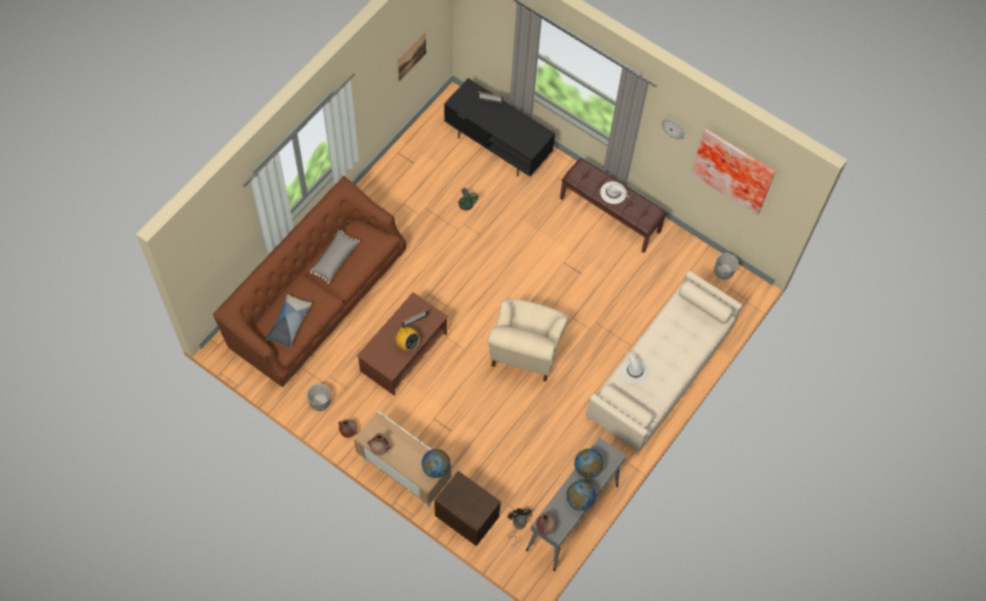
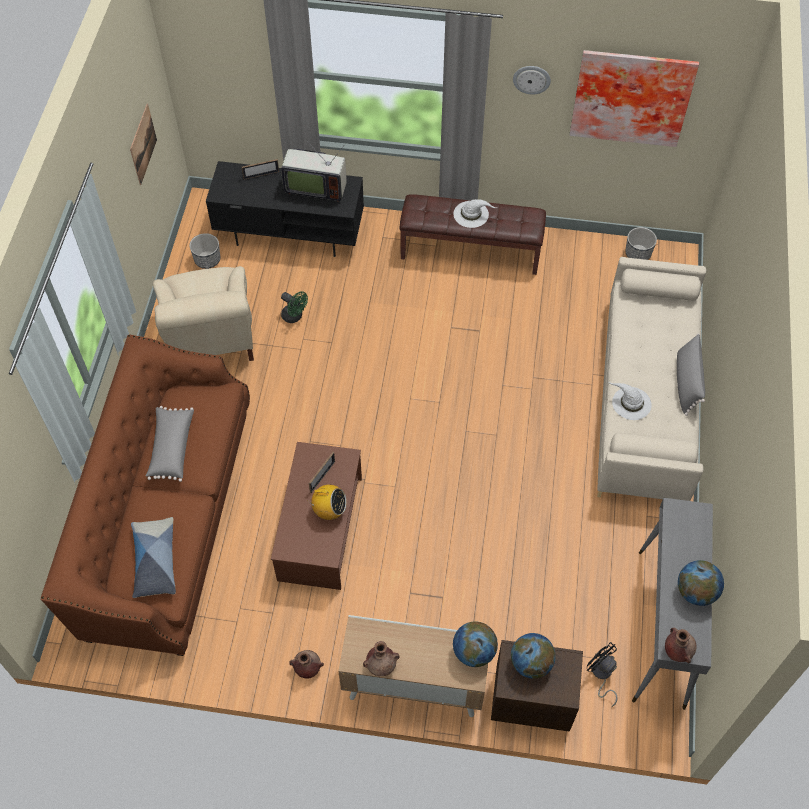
camera: 25 degrees left, 5 degrees down
planter [307,384,331,411] -> planter moved to [190,233,220,269]
beige armchair [487,299,568,382] -> beige armchair moved to [153,266,254,361]
globe [574,449,604,478] -> globe moved to [511,633,556,679]
none -> television [281,140,347,202]
none -> grey pillow [677,333,705,416]

